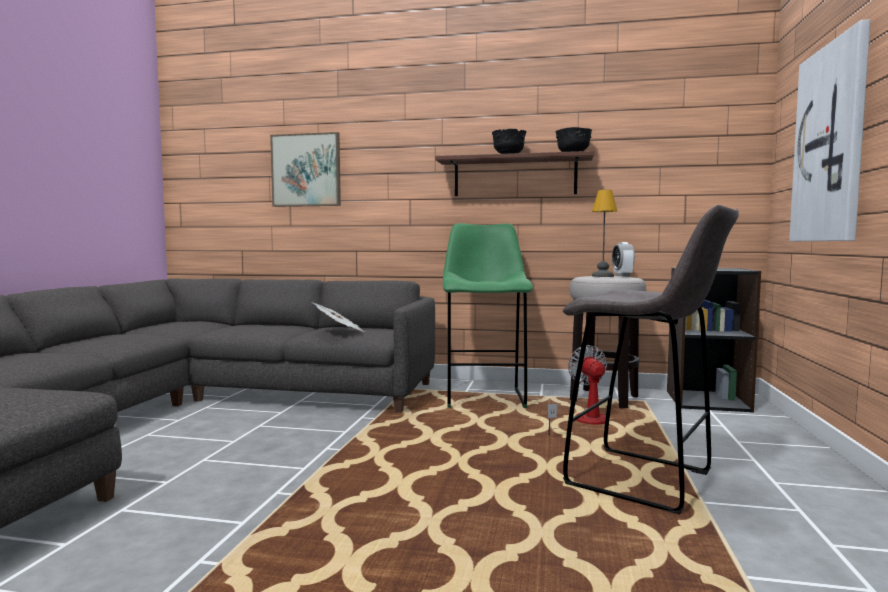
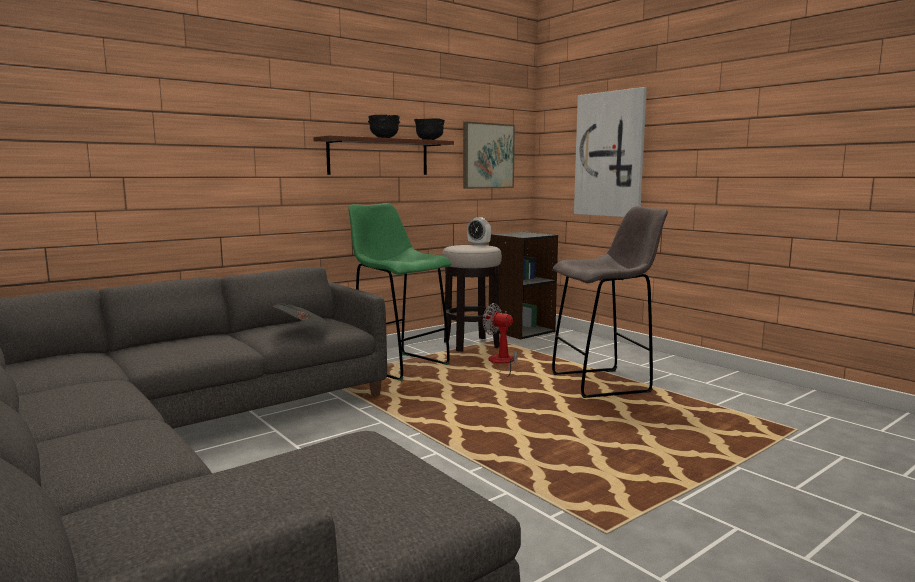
camera: 50 degrees left, 5 degrees up
picture [270,132,341,207] -> picture moved to [463,122,515,189]
table lamp [592,190,617,277] -> none

